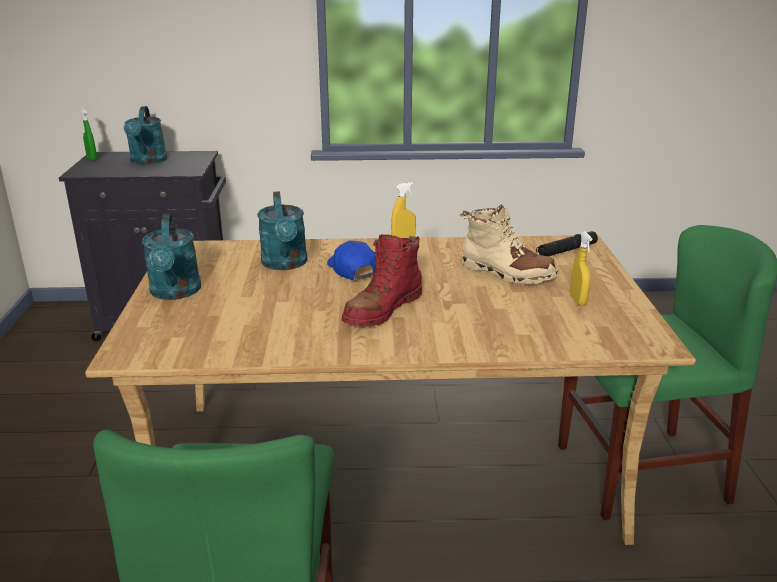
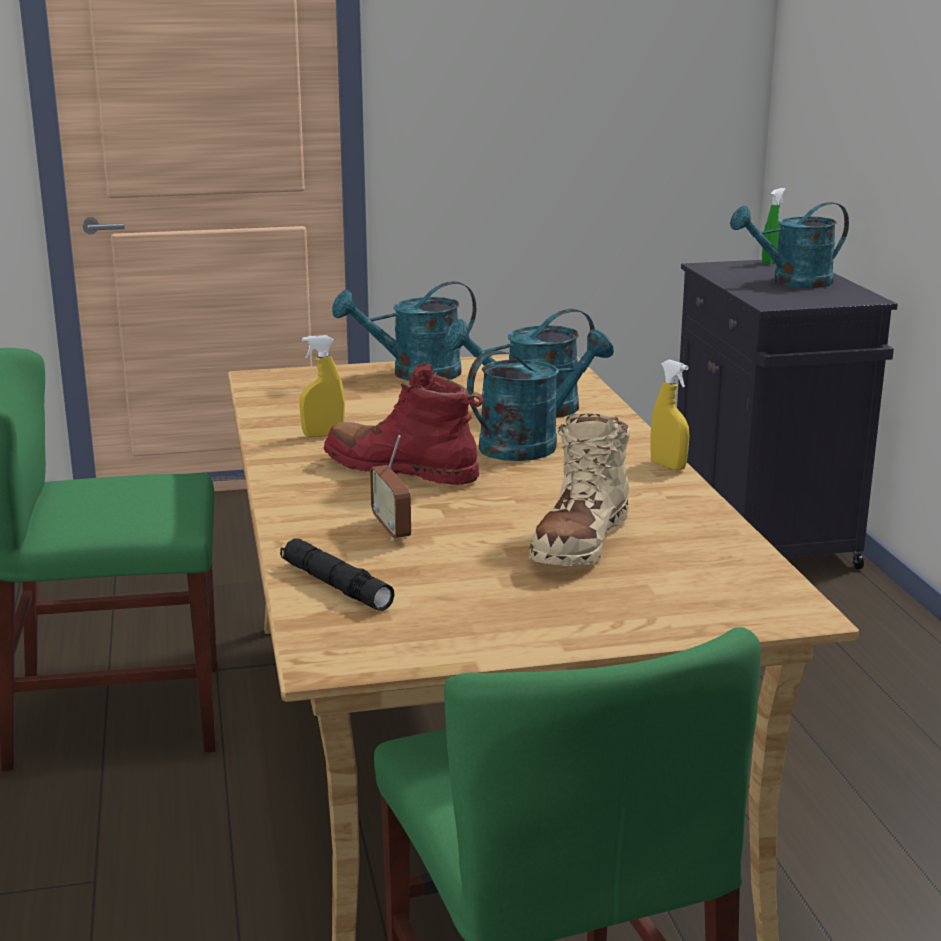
camera: 80 degrees right, 5 degrees down
blue cap [327,240,376,280] -> turquoise watering can [467,330,614,461]
black flashlight [536,231,598,256] -> black flashlight moved to [280,538,395,611]
yellow spray bottle [570,232,592,305] -> yellow spray bottle moved to [299,335,345,437]
none -> radio [370,435,411,541]

